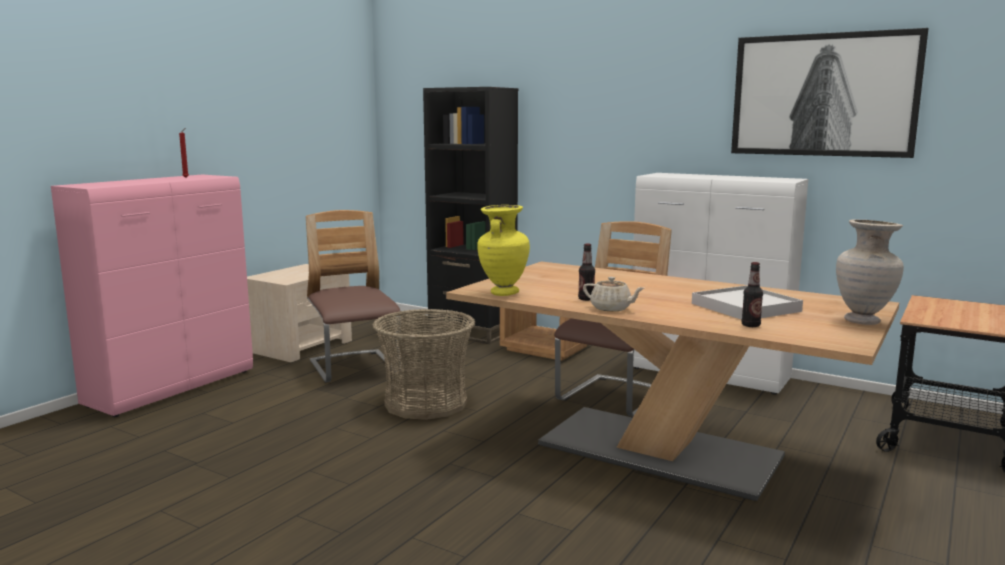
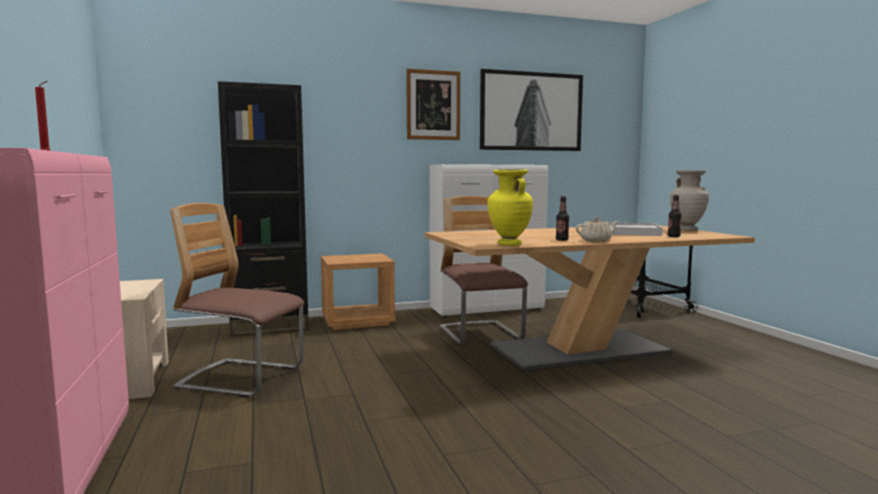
camera: 50 degrees left, 5 degrees down
basket [372,309,475,420] -> none
none -> picture [406,69,460,140]

